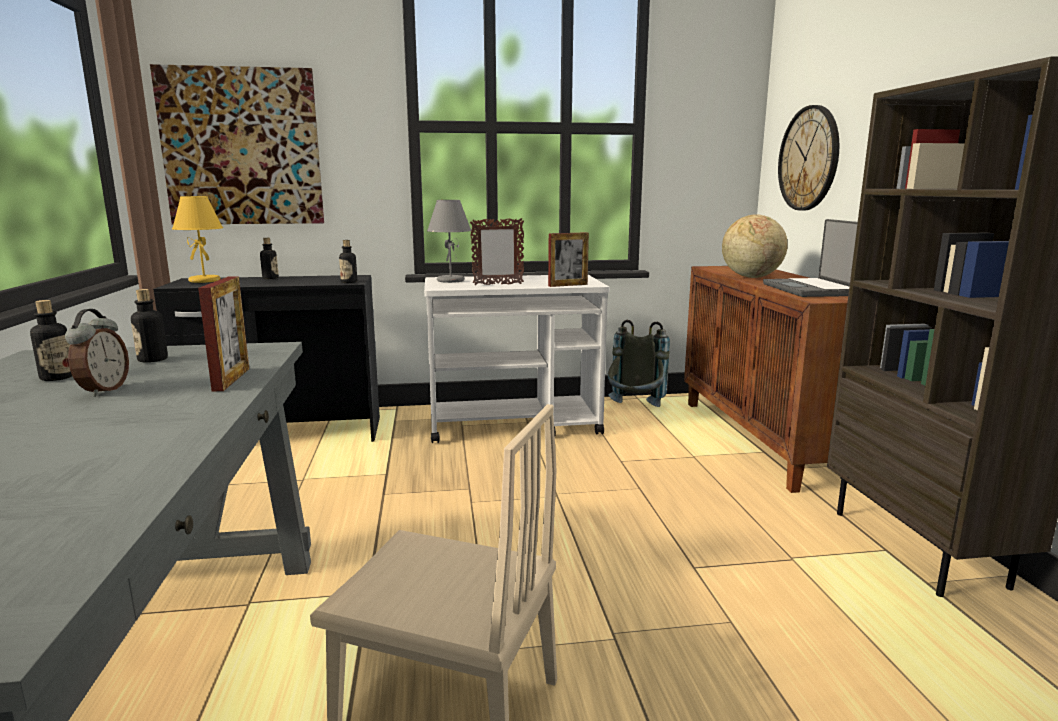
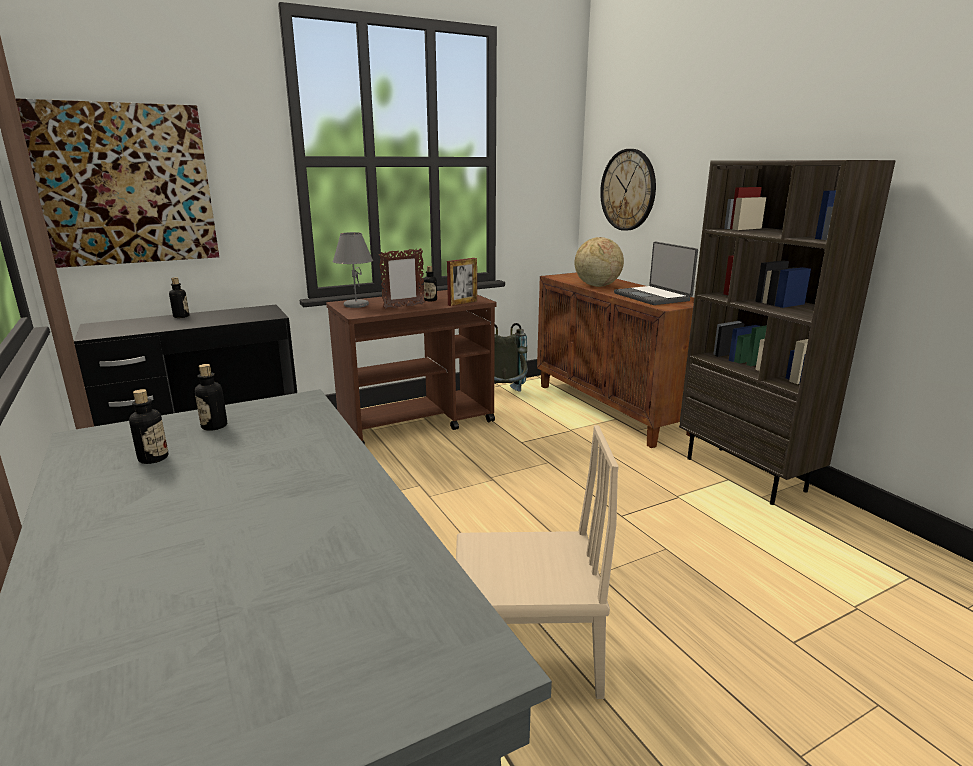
camera: 20 degrees left, 5 degrees up
alarm clock [65,309,129,397] -> none
yellow table lamp [172,196,223,283] -> none
picture frame [198,276,249,392] -> none
bottle [339,240,357,283] -> bottle moved to [423,266,437,301]
white cart [424,275,609,443] -> brown cart [326,290,496,445]

